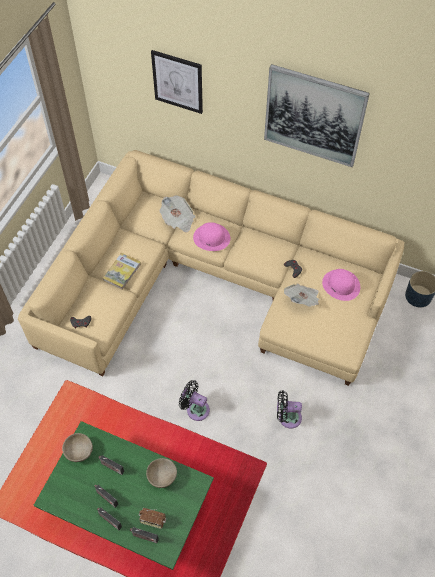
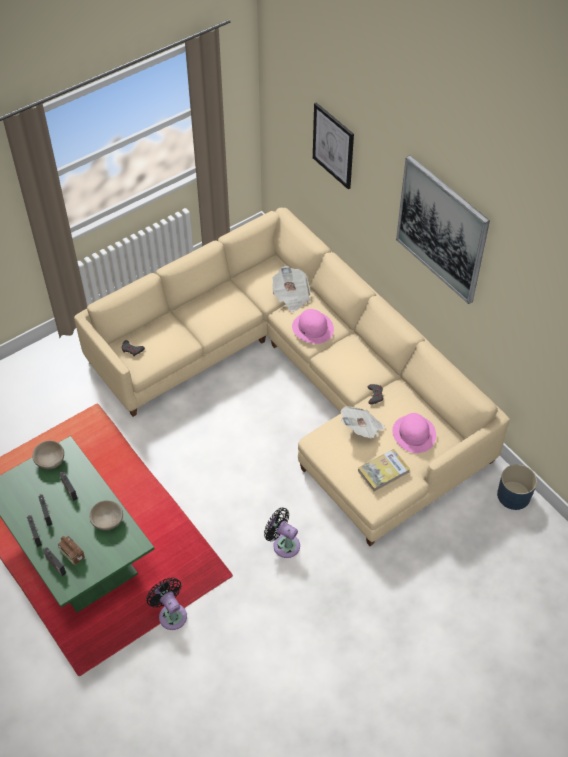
camera: 30 degrees right, 5 degrees down
book [103,253,141,290] -> book moved to [358,449,410,491]
black fan [179,380,210,421] -> black fan moved to [146,578,187,630]

